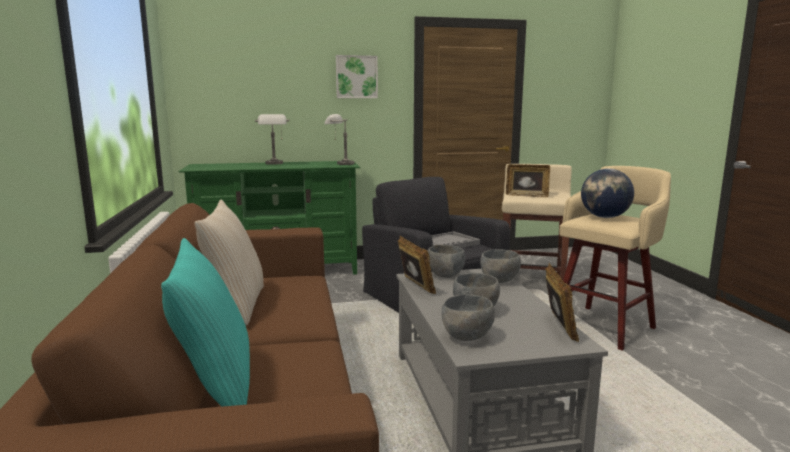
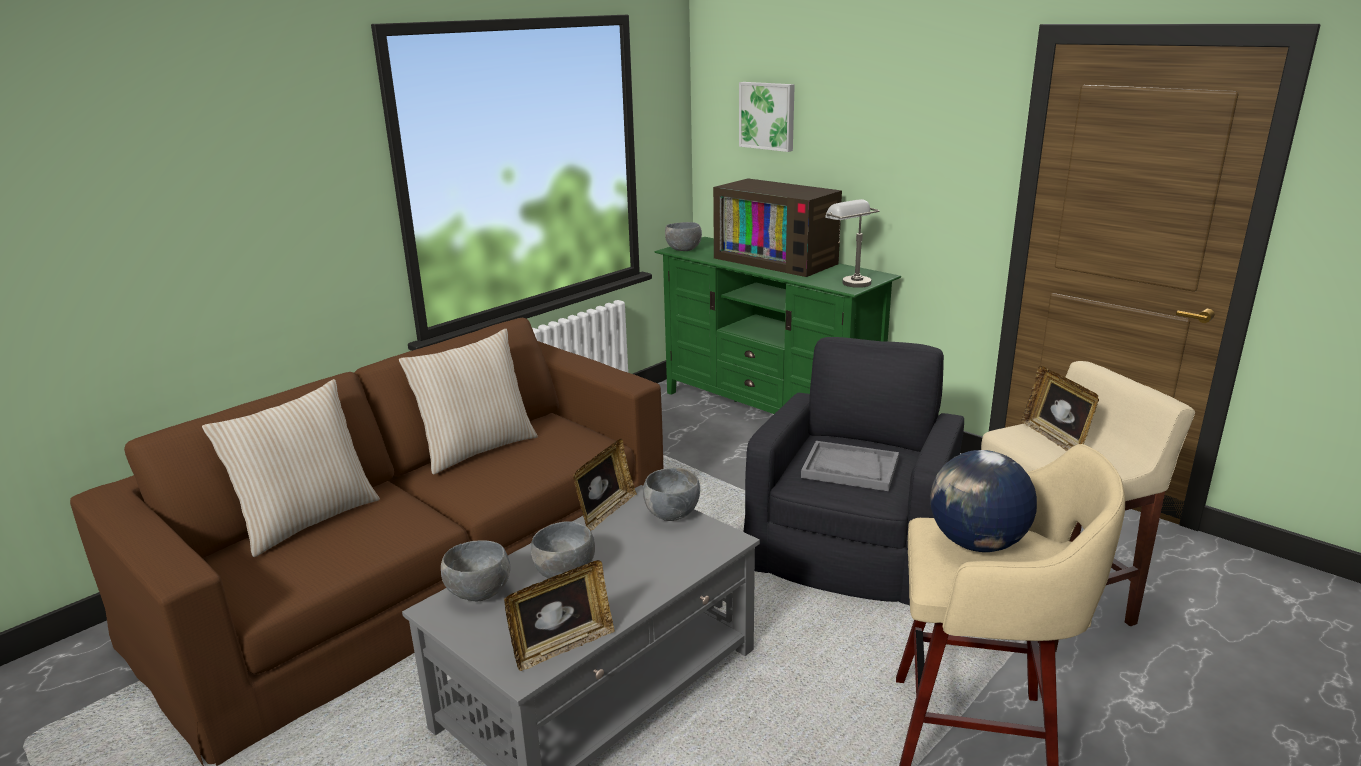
camera: 55 degrees right, 10 degrees up
turquoise pillow [161,238,250,407] -> beige pillow [202,379,380,557]
grey table lamp [255,114,289,165] -> television [713,178,842,277]
picture [336,55,378,98] -> picture moved to [739,82,795,152]
grey bowl [480,249,521,283] -> grey bowl moved to [665,222,702,251]

